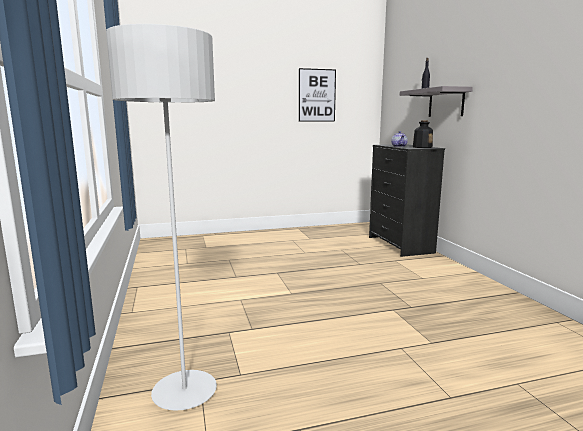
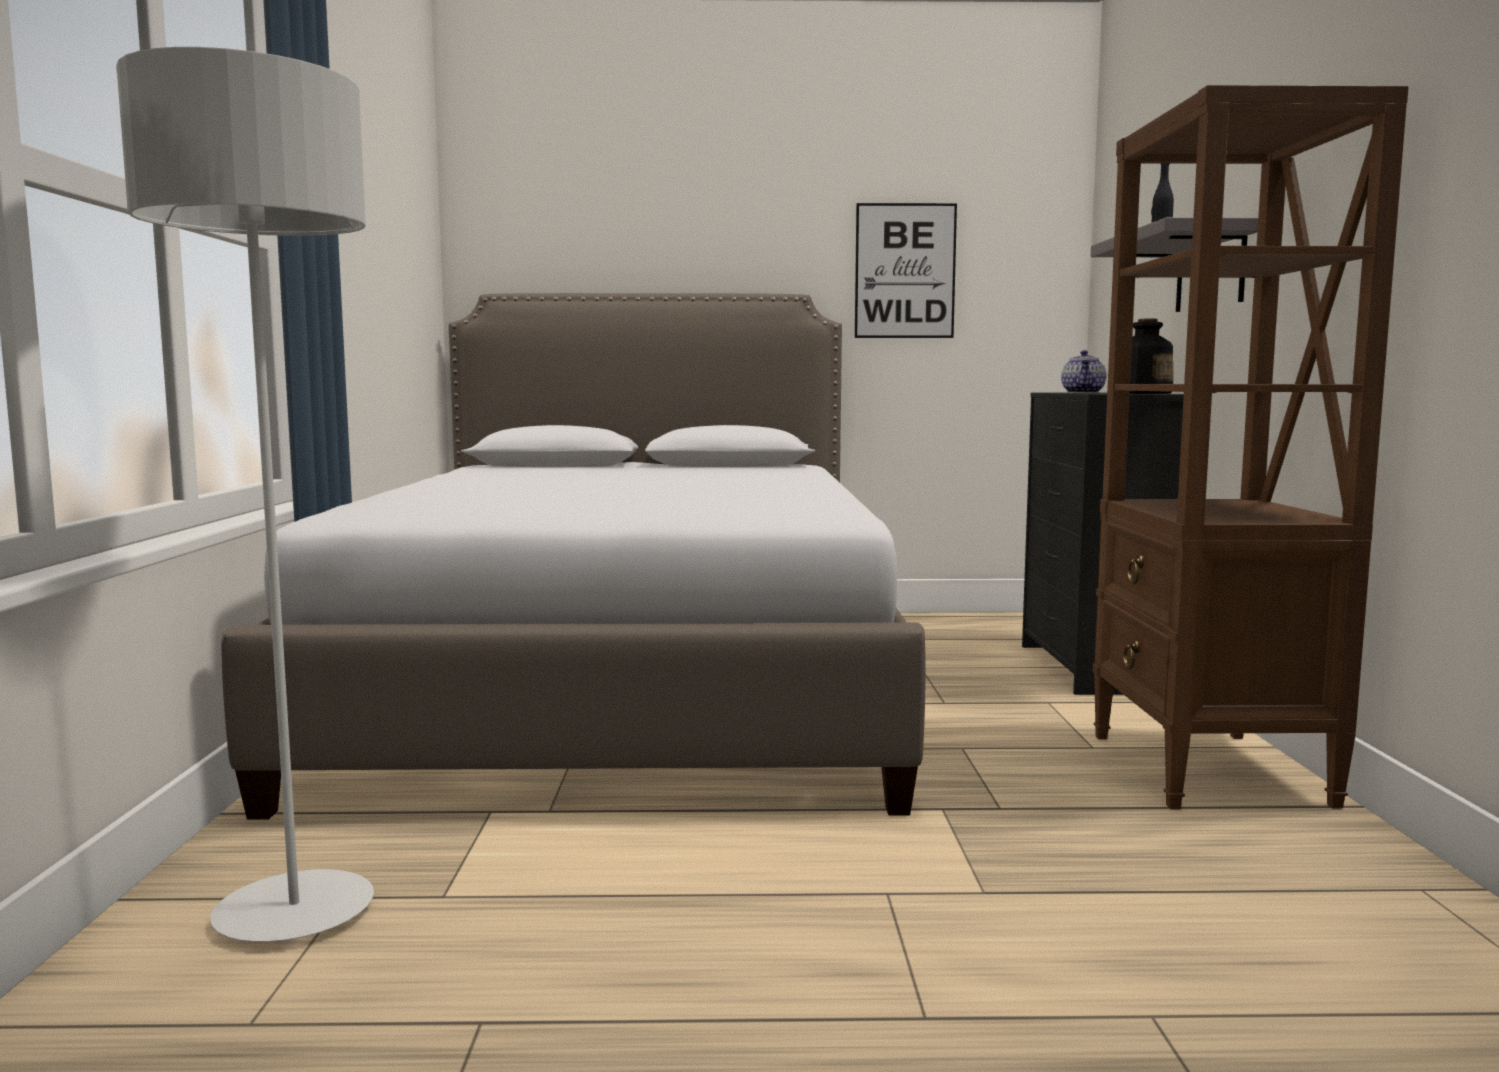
camera: 15 degrees right, 5 degrees down
none -> bed [221,293,926,820]
none -> brown bookcase [1093,85,1409,809]

